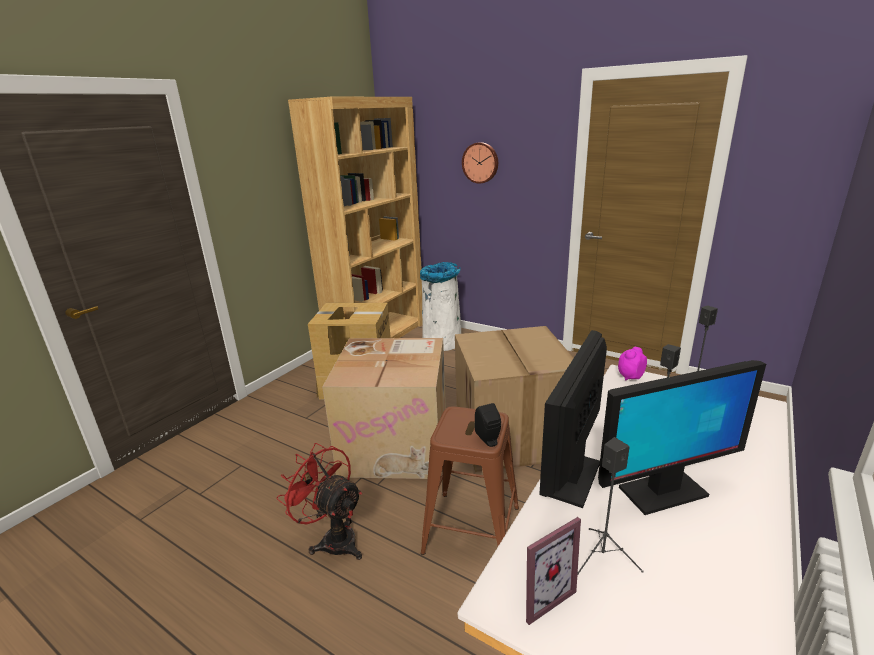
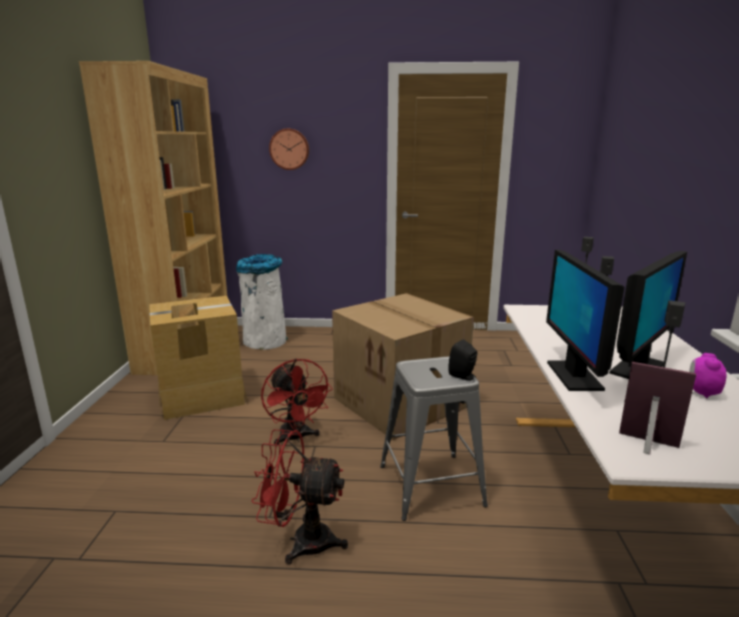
camera: 30 degrees left, 5 degrees down
cardboard box [322,338,446,479] -> red fan [261,359,333,445]
brown stool [421,407,519,555] -> grey stool [380,357,488,521]
picture frame [526,517,581,625] -> picture frame turned 90 degrees counterclockwise [619,362,696,455]
alarm clock [618,347,647,380] -> alarm clock moved to [689,353,726,399]

